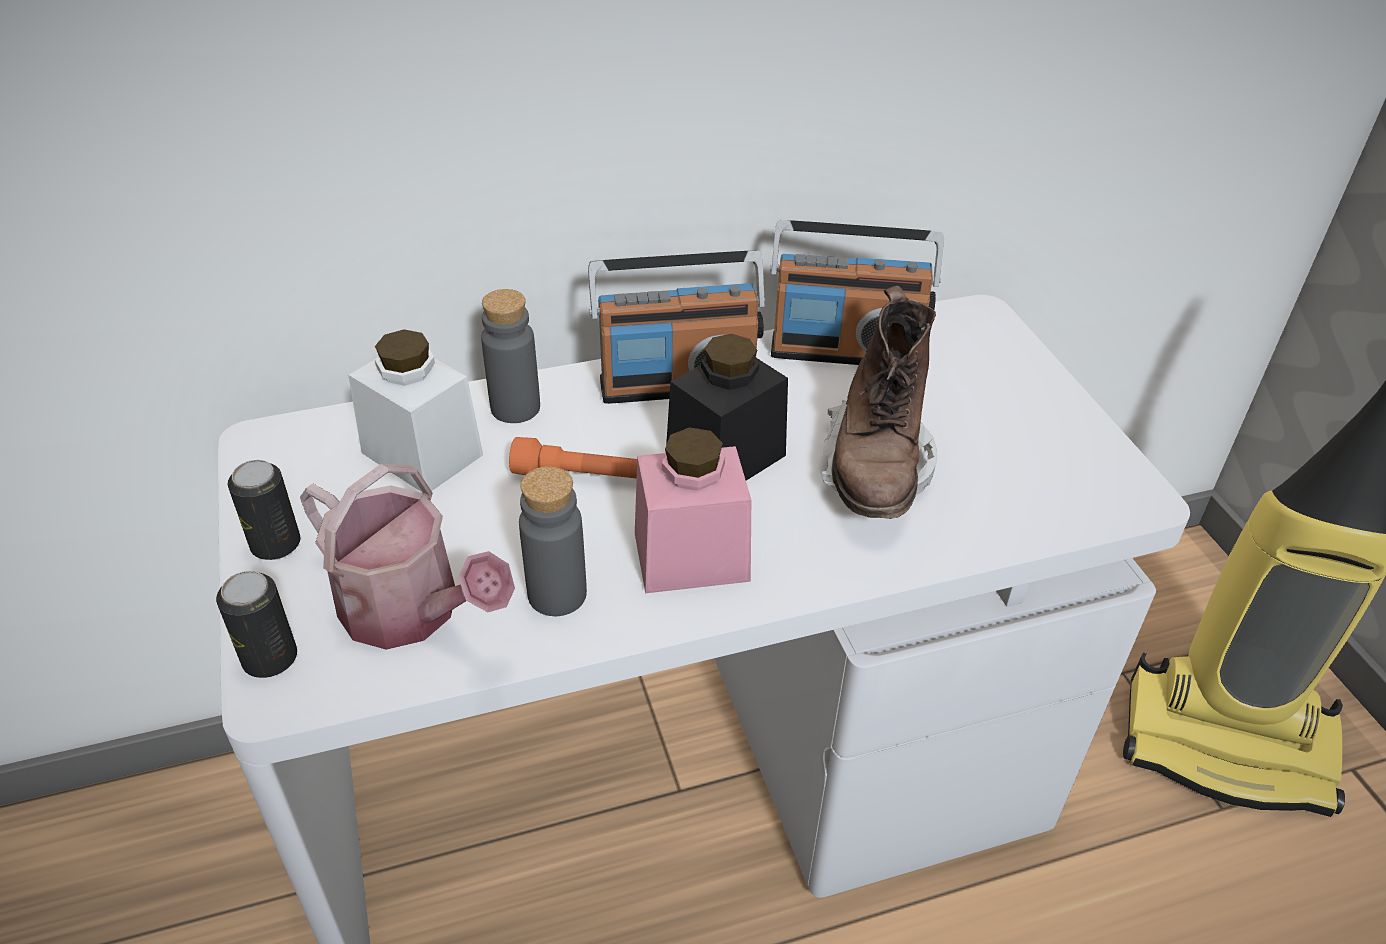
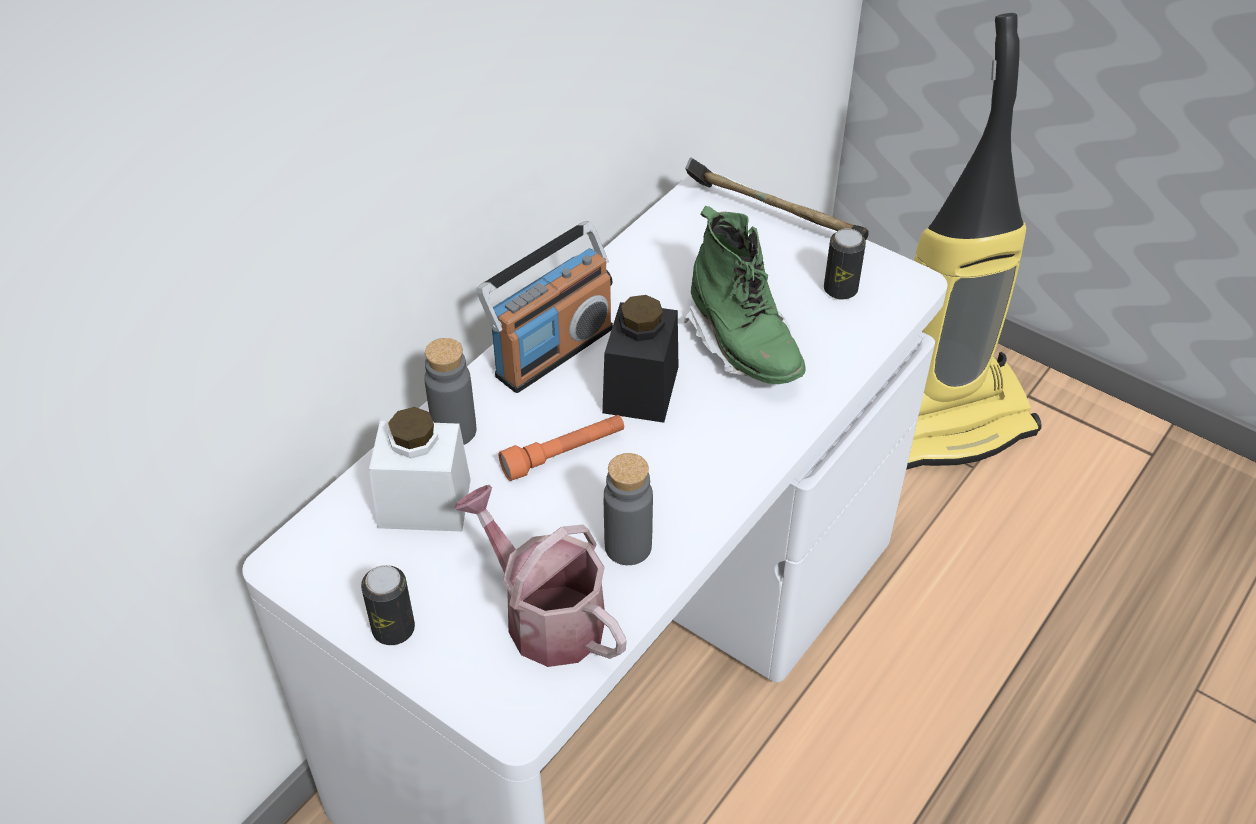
camera: 35 degrees left, 5 degrees up
can [216,571,297,678] -> can moved to [824,228,866,300]
watering can [300,464,515,650] -> watering can turned 135 degrees counterclockwise [454,485,627,667]
pink jar [635,427,751,593] -> none
radio [770,220,944,365] -> none
brown boot [821,285,937,519] -> green boot [684,206,805,384]
none -> hammer [685,157,869,241]

